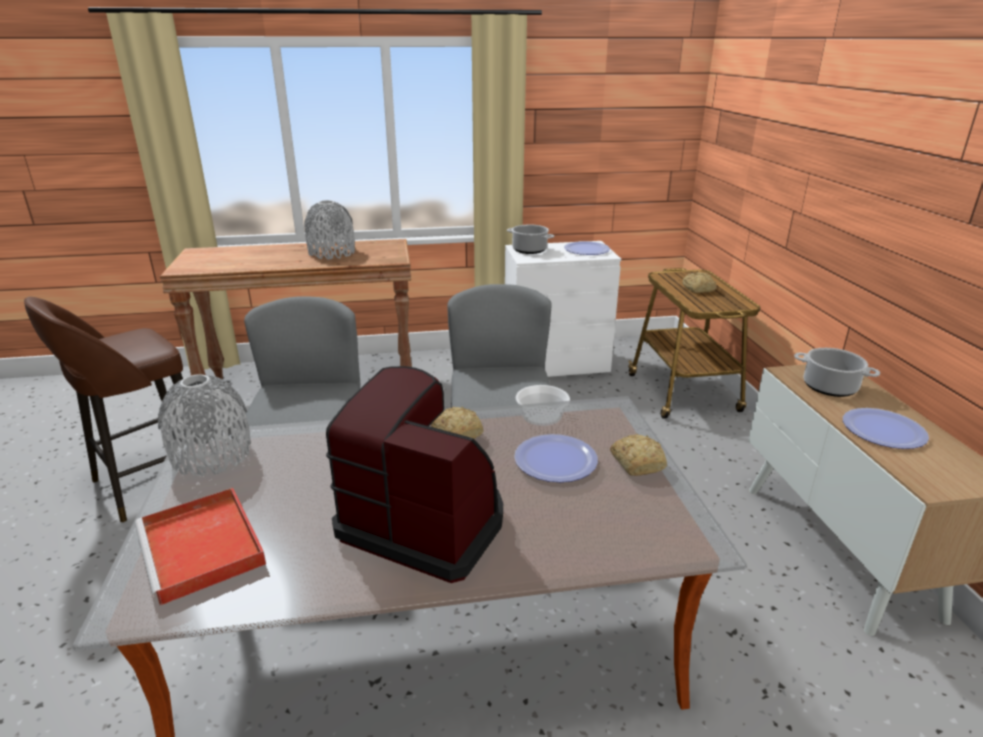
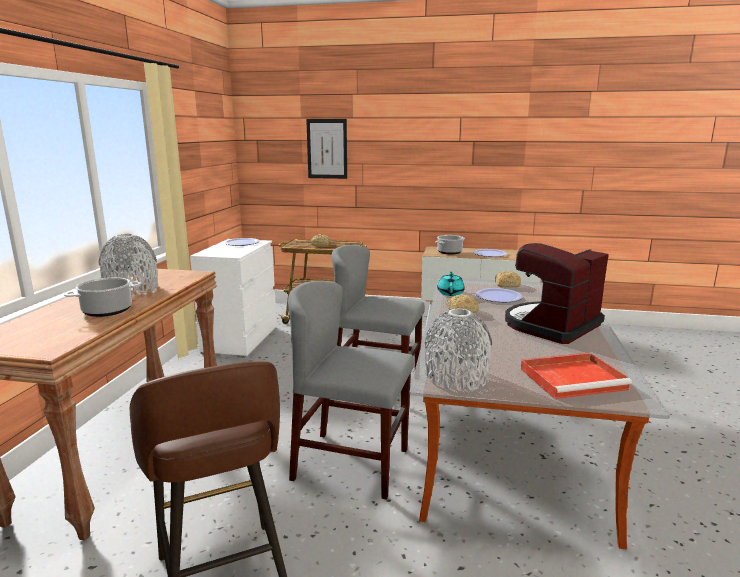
camera: 70 degrees left, 10 degrees down
cooking pot [507,224,554,254] -> cooking pot moved to [64,277,141,317]
bowl [516,385,570,426] -> turquoise teapot [437,272,465,296]
none -> picture [306,119,347,179]

